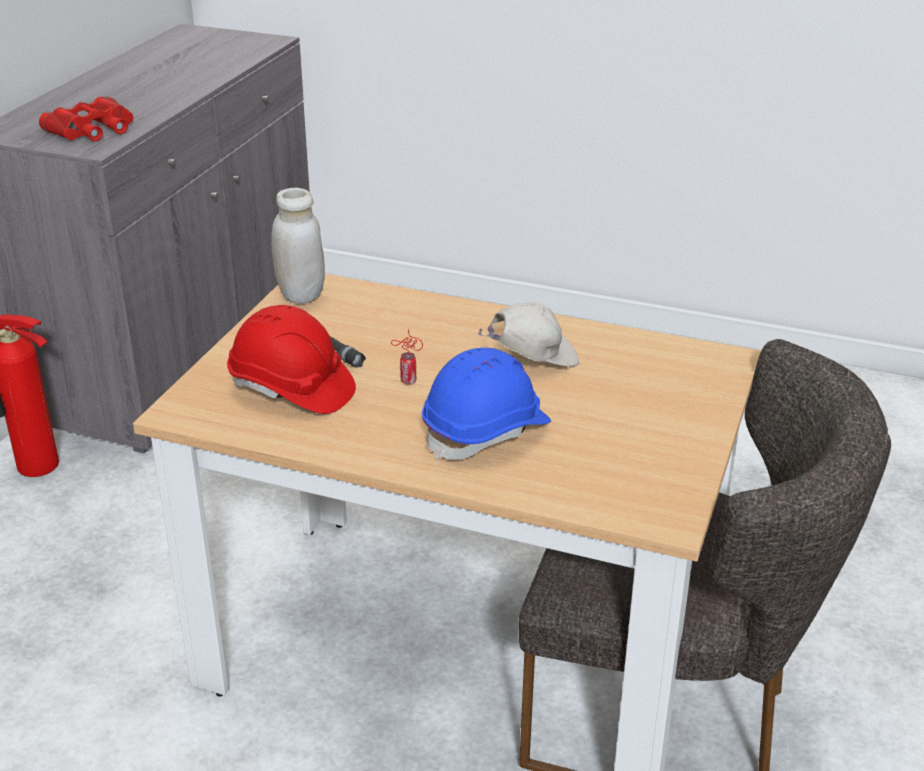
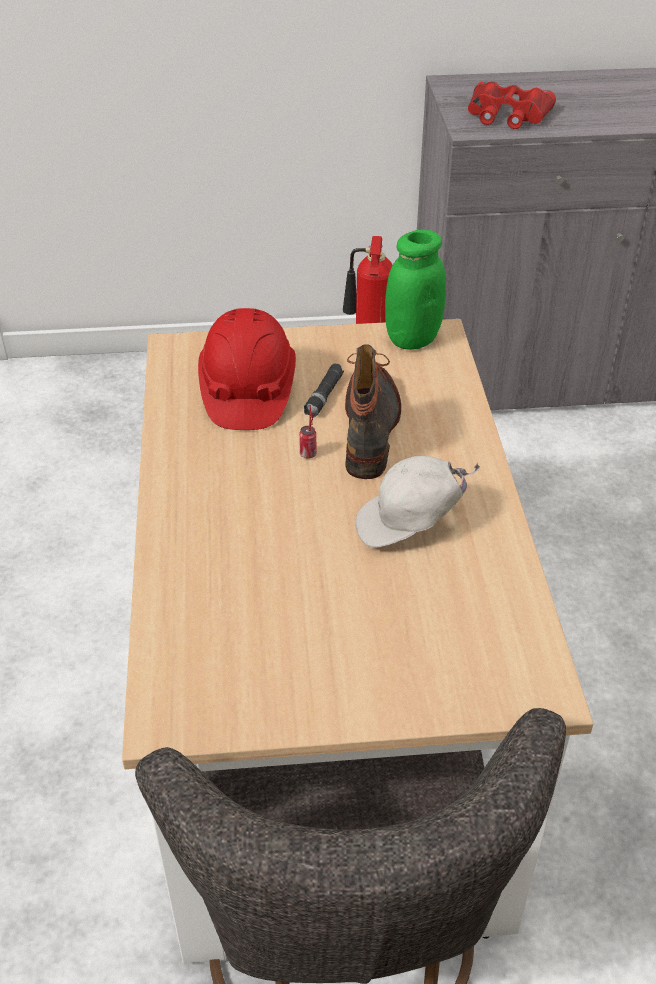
camera: 65 degrees right, 10 degrees up
white jar [271,188,325,304] -> green jar [385,230,446,350]
blue hard hat [422,348,551,461] -> none
white cap [477,302,579,367] -> white cap turned 120 degrees clockwise [356,456,480,548]
none -> boot [345,344,401,479]

